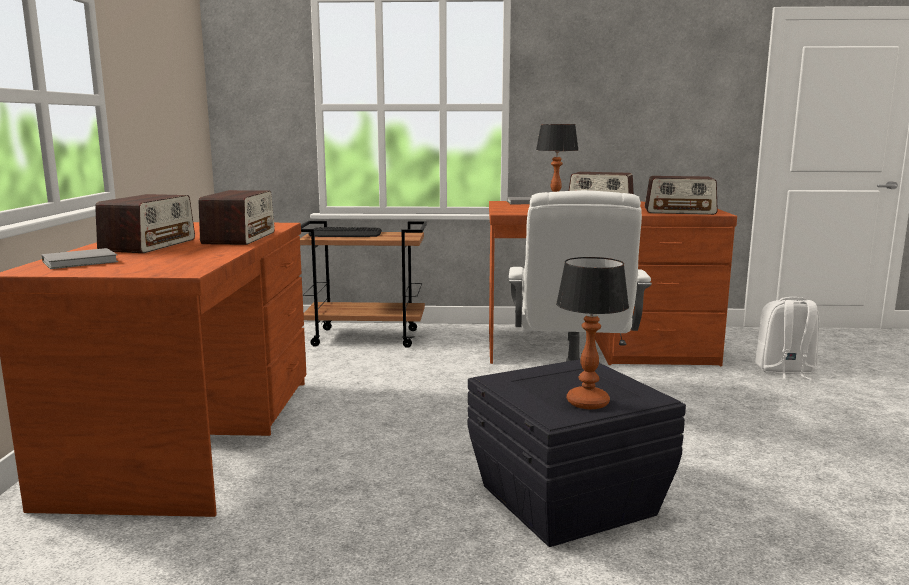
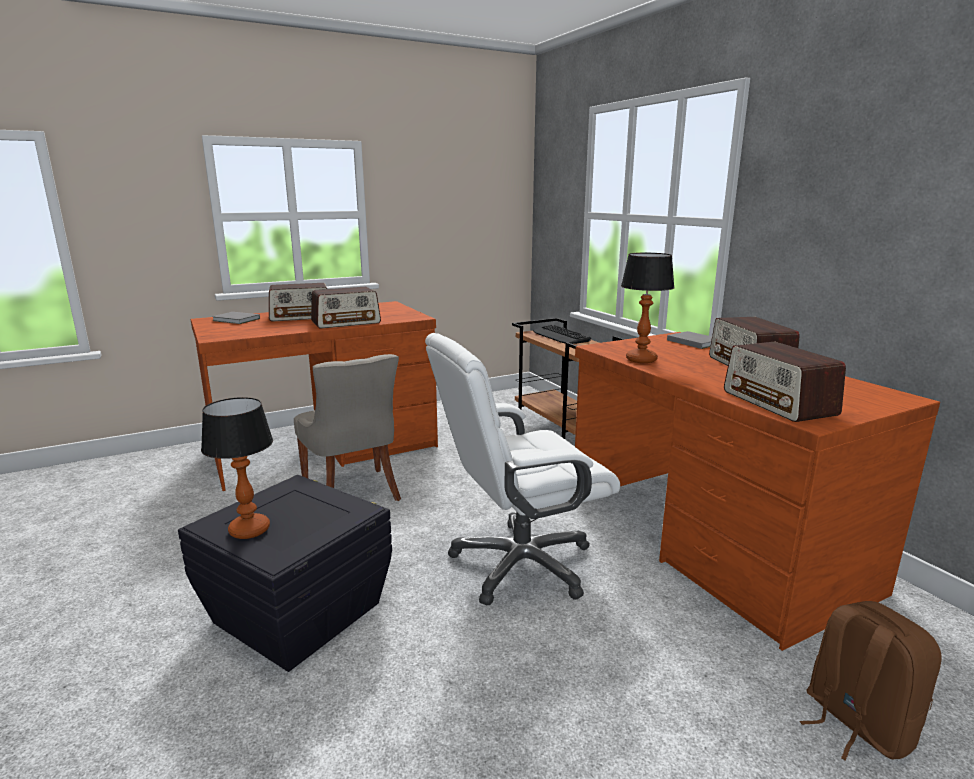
camera: 60 degrees right, 5 degrees up
white backpack [755,297,819,380] -> brown backpack [800,601,942,761]
none -> grey chair [294,354,401,501]

